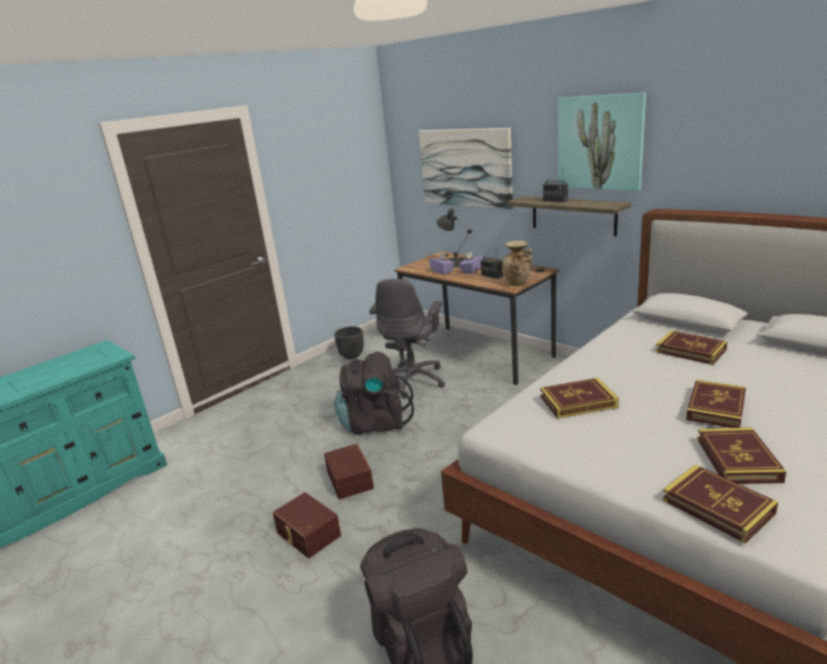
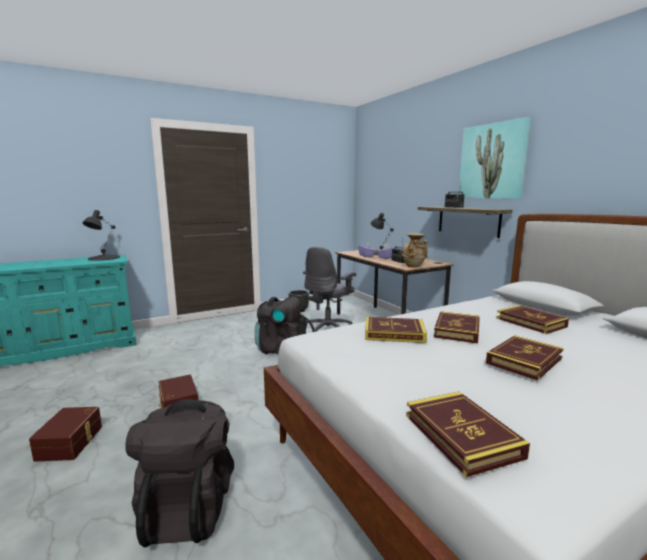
camera: 15 degrees right, 10 degrees down
brown storage box [324,444,374,499] -> brown storage box moved to [29,407,102,462]
picture [419,128,513,210] -> none
book [697,427,786,484] -> book moved to [434,311,480,344]
none -> black table lamp [82,210,120,261]

